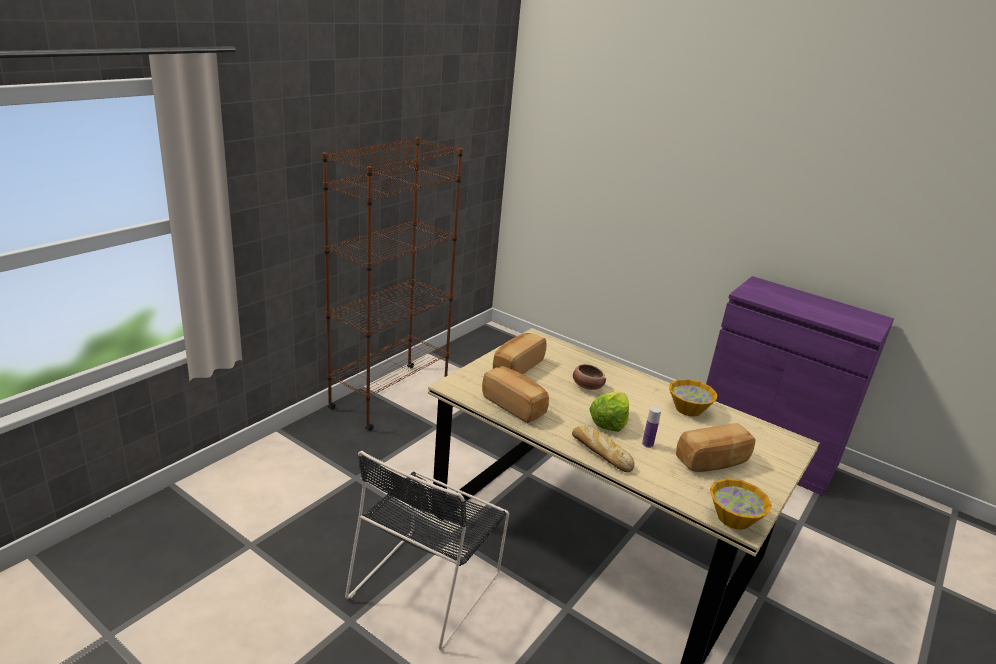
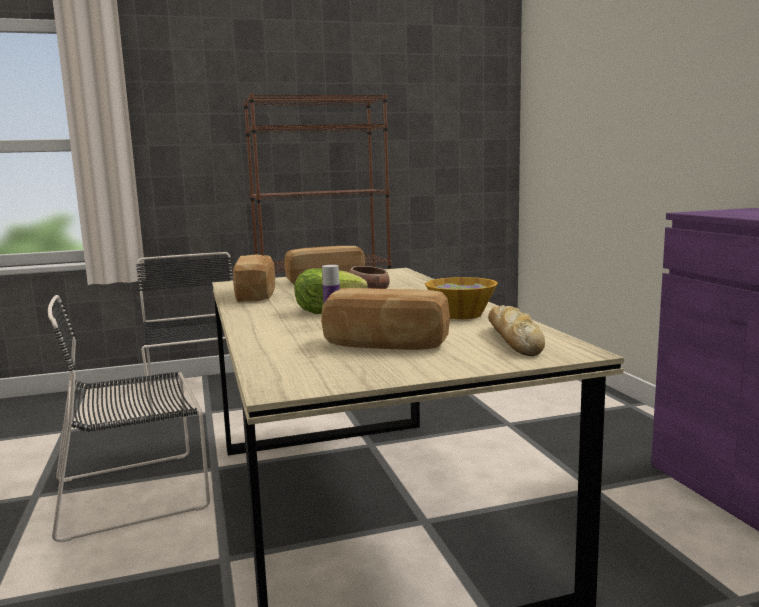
camera: 40 degrees right, 15 degrees down
bread [572,425,635,472] -> bread moved to [488,305,545,356]
bowl [710,478,772,530] -> none
none -> black chair [136,252,233,415]

